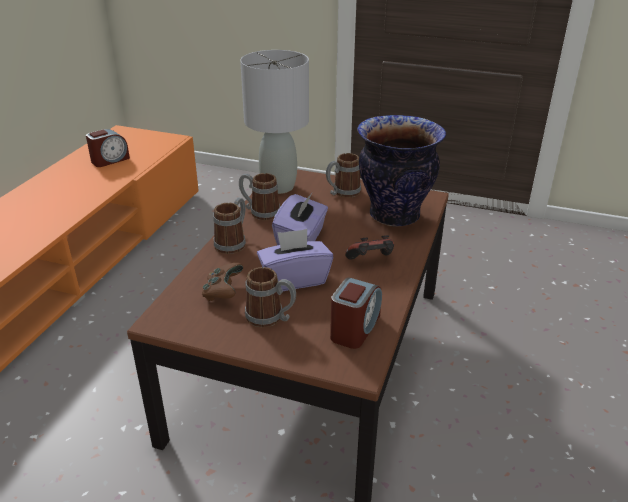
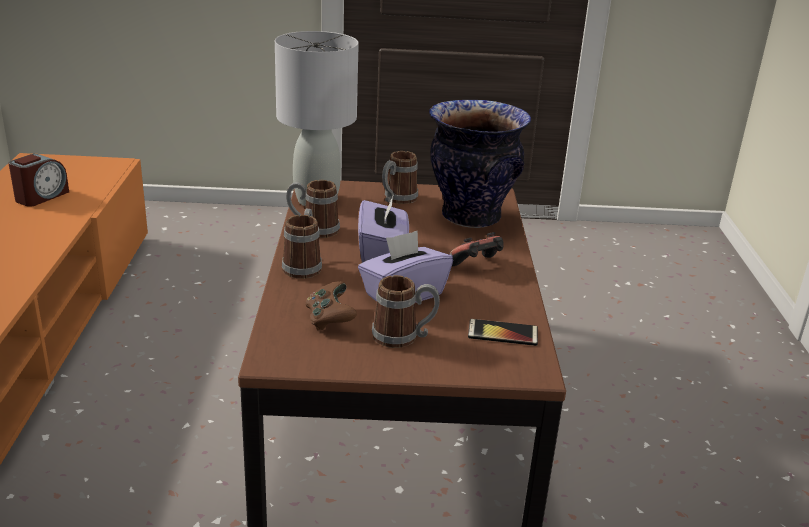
camera: 20 degrees left, 5 degrees down
alarm clock [330,277,382,349] -> phone [468,319,538,346]

